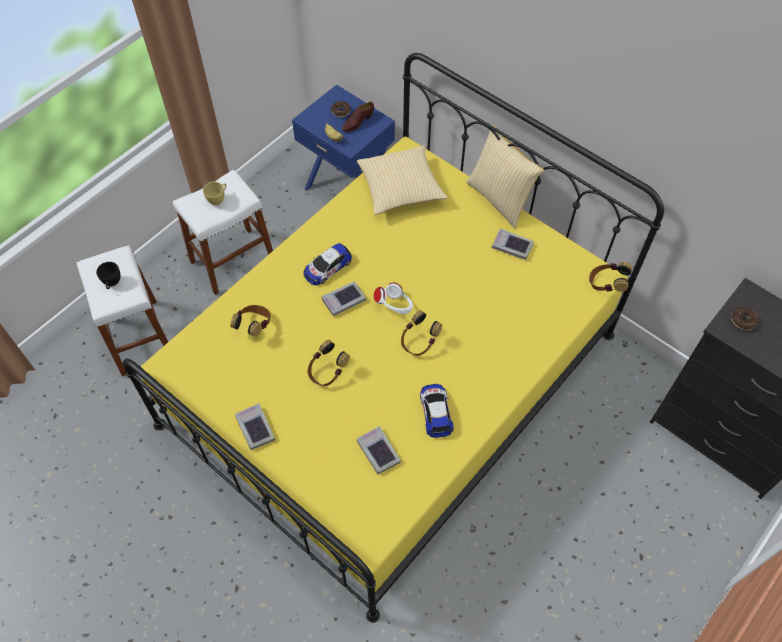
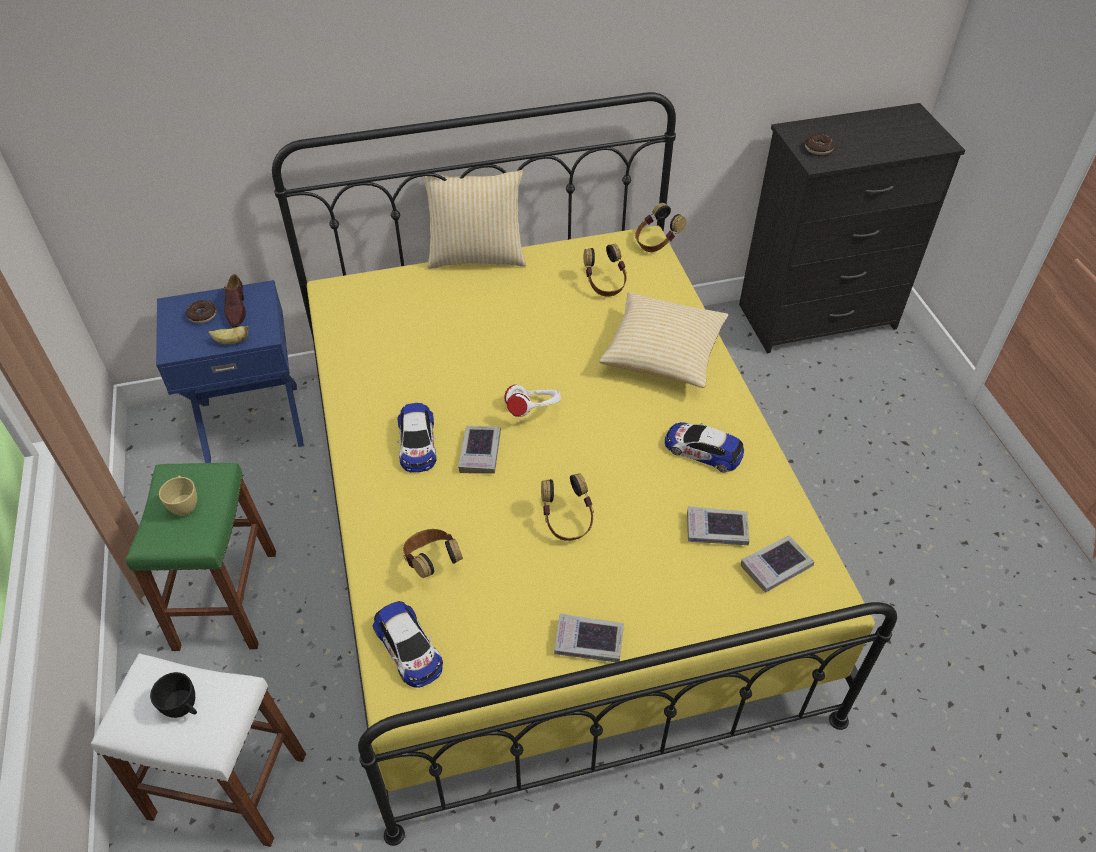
camera: 55 degrees left, 10 degrees down
white stool [173,170,273,295] -> green stool [126,463,276,651]
pillow [357,145,448,215] -> pillow moved to [599,293,728,388]
headphones [401,310,442,355] -> headphones moved to [583,244,627,297]
book [492,228,534,260] -> book moved to [741,535,814,593]
none -> toy car [372,601,443,687]

